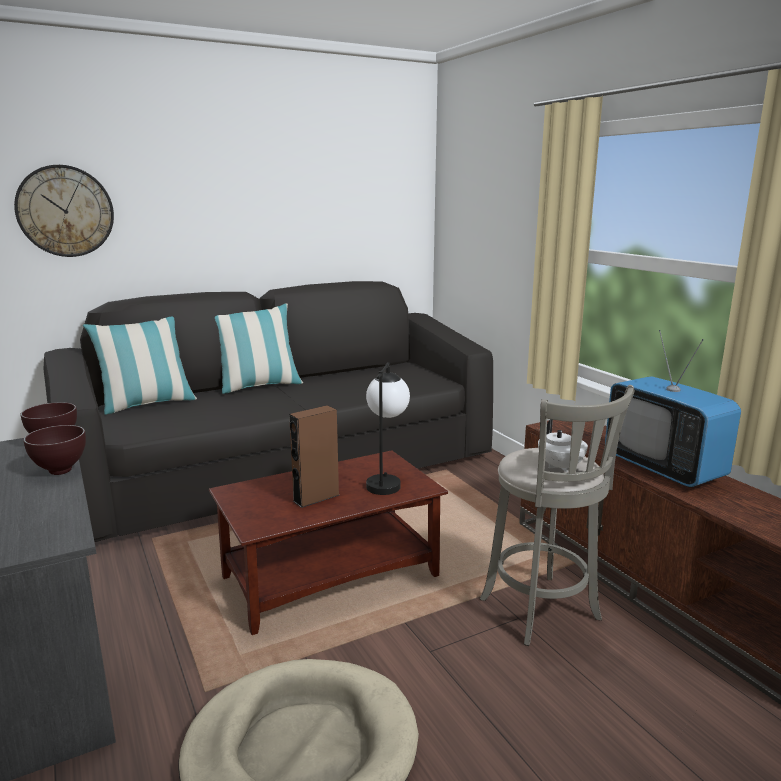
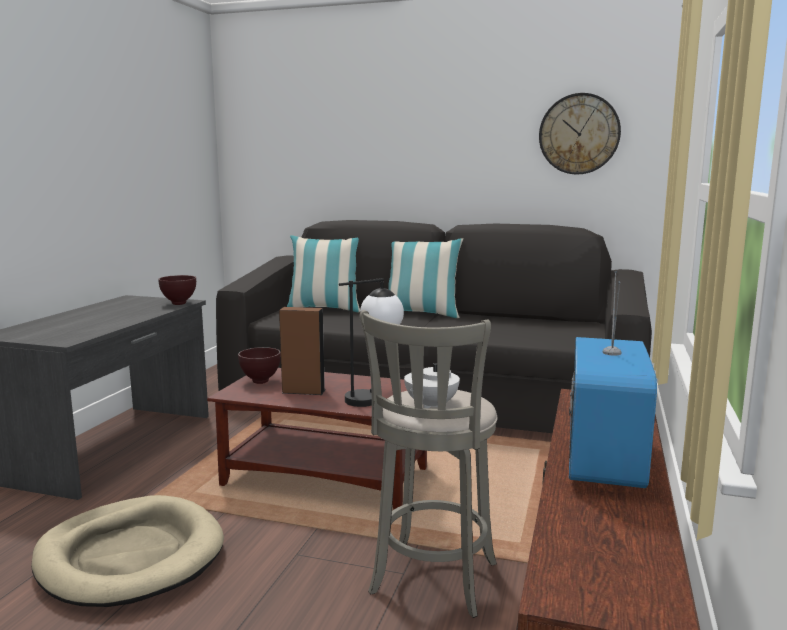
camera: 45 degrees right, 5 degrees down
wall clock [14,165,114,257] -> wall clock moved to [539,93,621,175]
brown bowl [23,425,86,475] -> brown bowl moved to [238,347,281,384]

